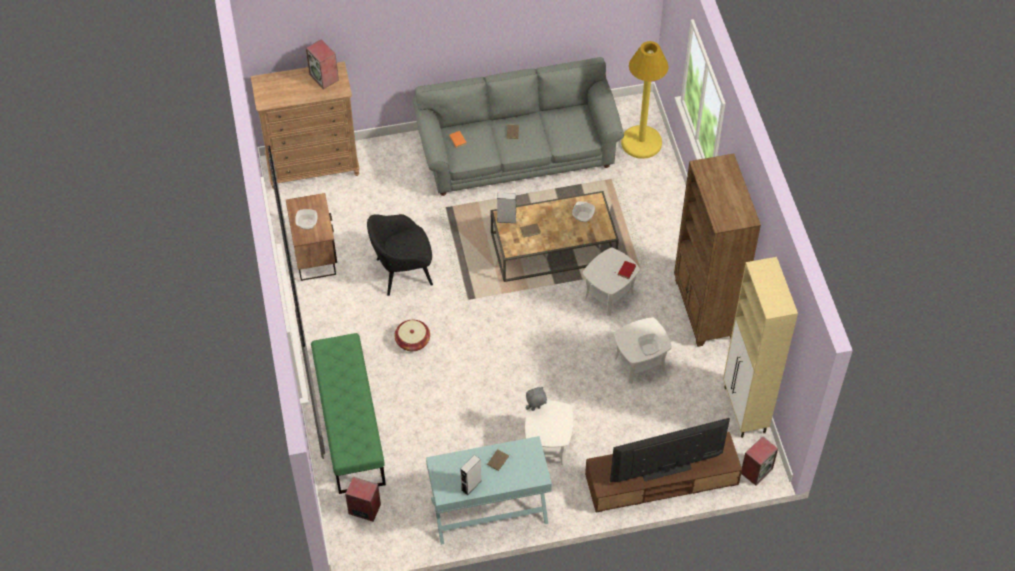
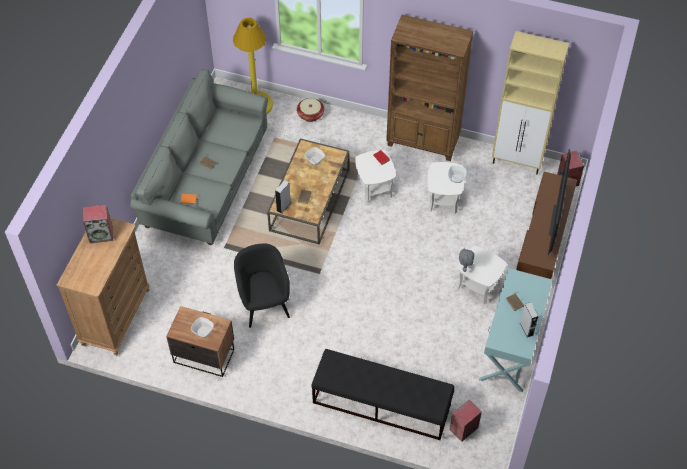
camera: 60 degrees left, 0 degrees up
green bench [311,333,386,494] -> black bench [311,349,454,440]
black armchair [367,214,433,296] -> black armchair turned 150 degrees clockwise [234,244,290,328]
basket [395,320,430,351] -> basket moved to [297,98,324,122]

